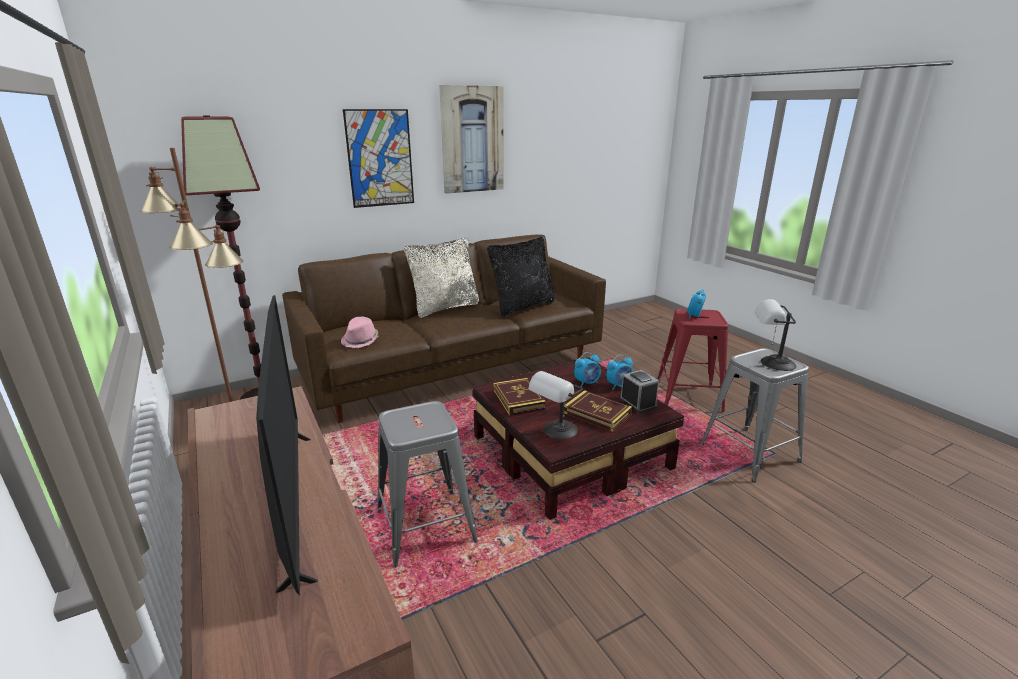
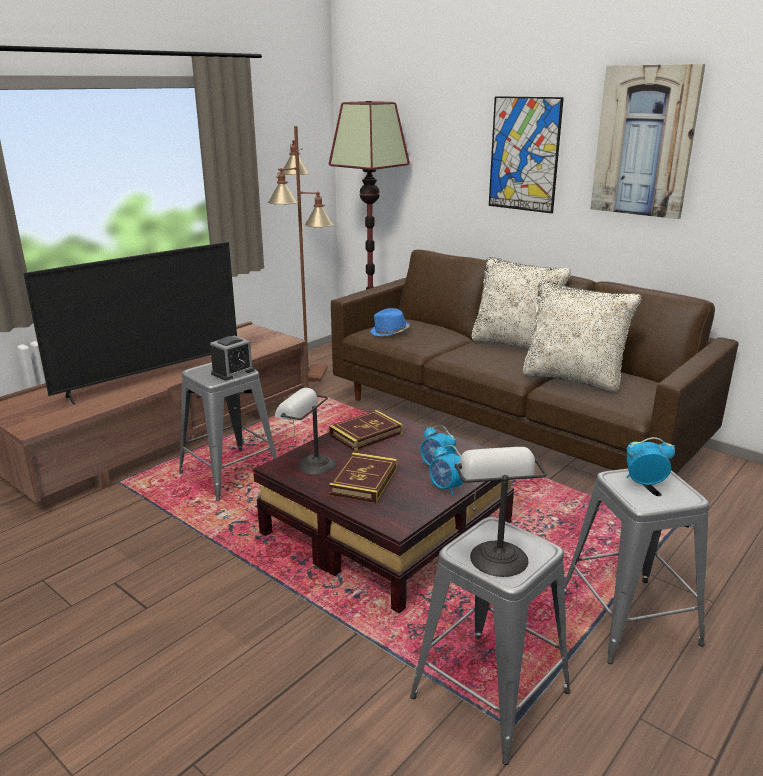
camera: 70 degrees right, 0 degrees up
pink hat [341,317,378,348] -> blue hat [370,308,410,336]
black pillow [487,237,555,317] -> beige pillow [523,280,642,392]
alarm clock [620,370,659,413] -> alarm clock moved to [210,336,254,380]
red stool [657,309,728,412] -> grey stool [564,469,709,664]

